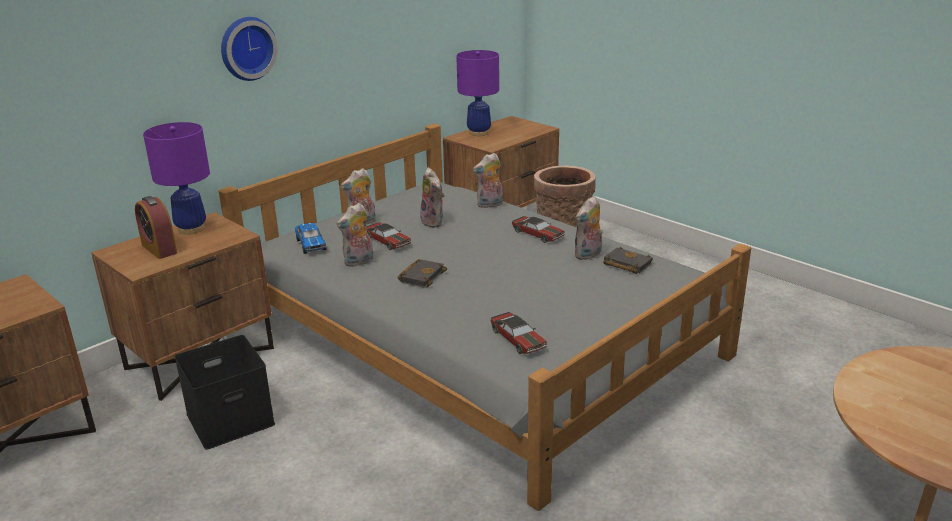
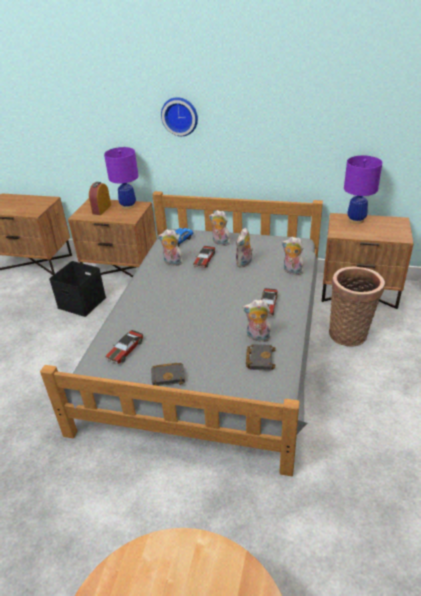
camera: 60 degrees right, 10 degrees up
black book [397,259,447,288] -> black book moved to [151,363,185,386]

